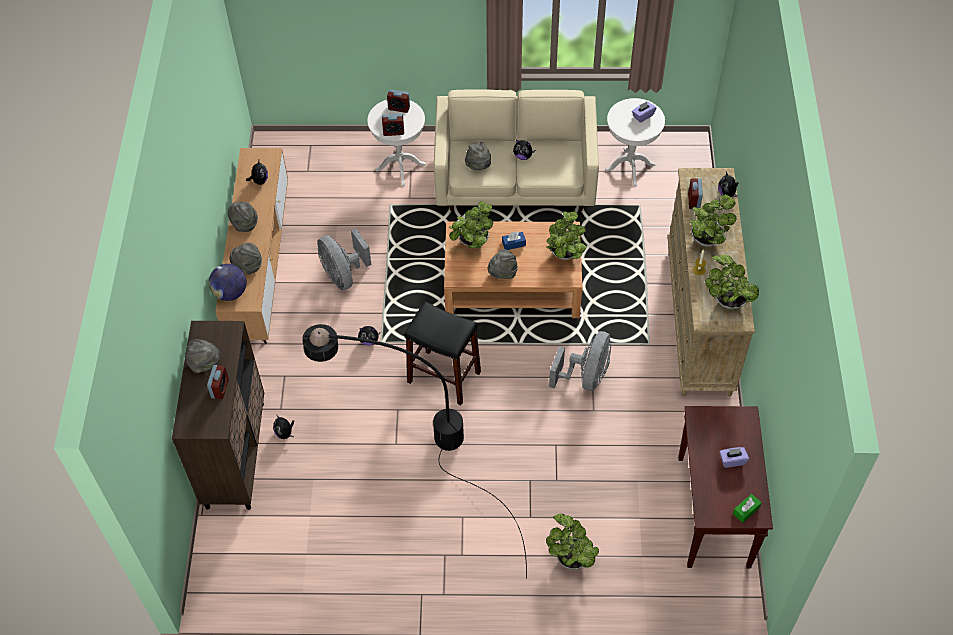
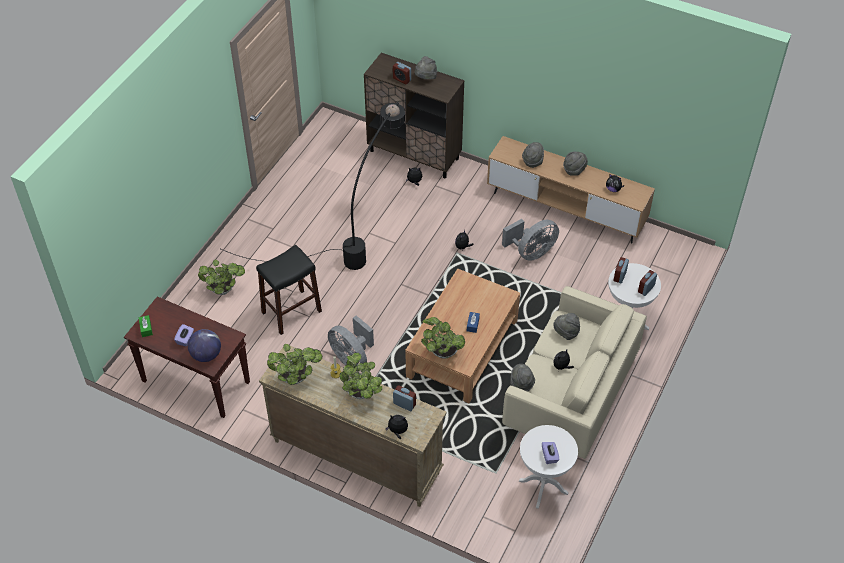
camera: 115 degrees right, 5 degrees down
globe [209,264,247,301] -> globe moved to [188,329,221,362]
grey fan [317,228,372,290] -> grey fan turned 150 degrees clockwise [502,219,559,261]
black stool [405,301,481,405] -> black stool moved to [256,245,322,335]
potted plant [449,201,493,248] -> none
grey hat [488,249,518,279] -> grey hat moved to [510,364,535,392]

